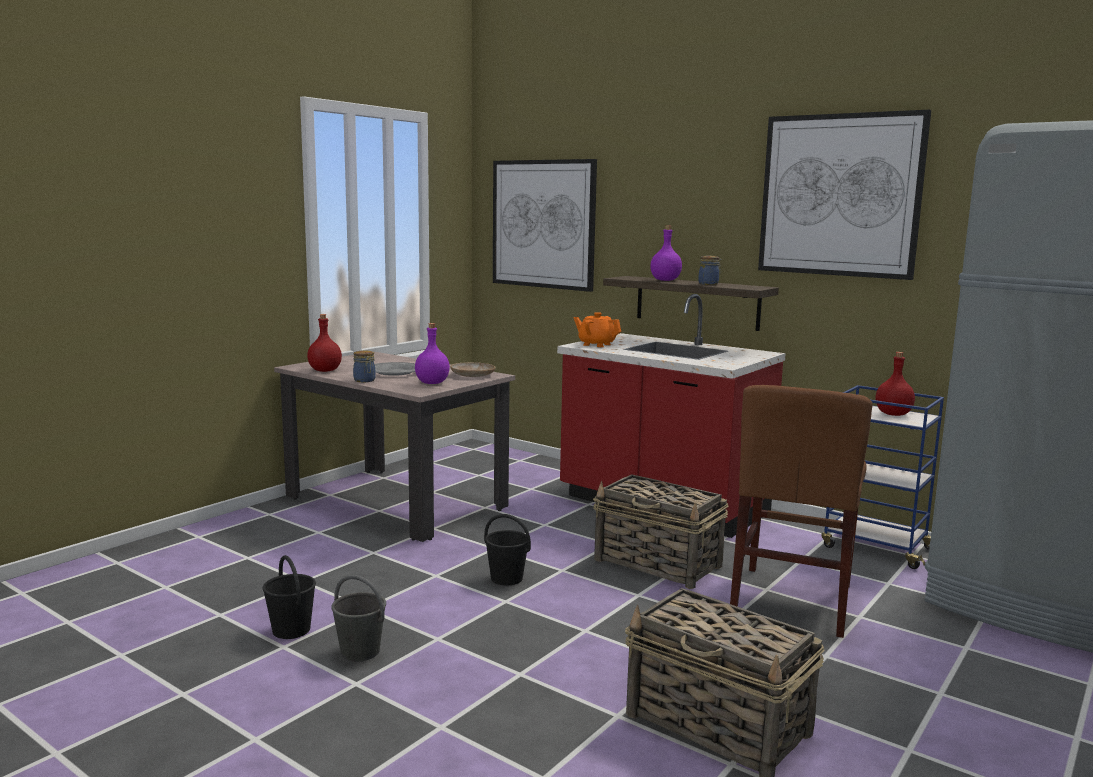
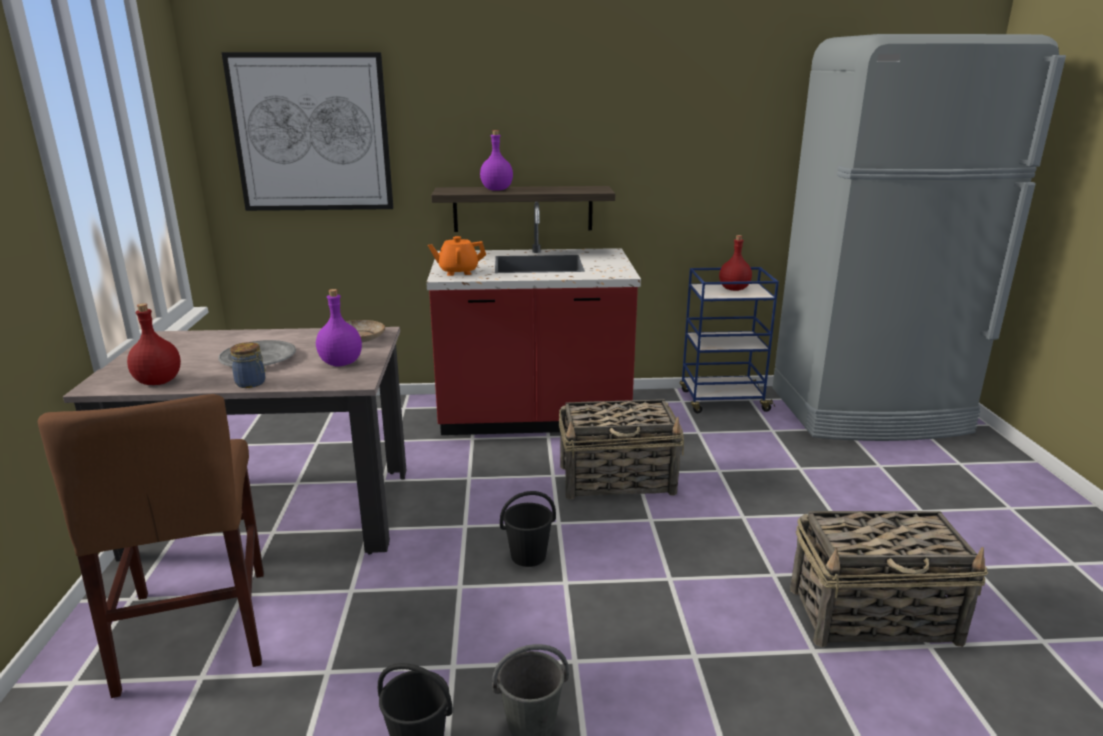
camera: 40 degrees left, 10 degrees up
jar [698,256,721,285] -> none
brown chair [730,385,872,638] -> brown chair moved to [38,394,264,698]
picture [758,109,931,280] -> none

